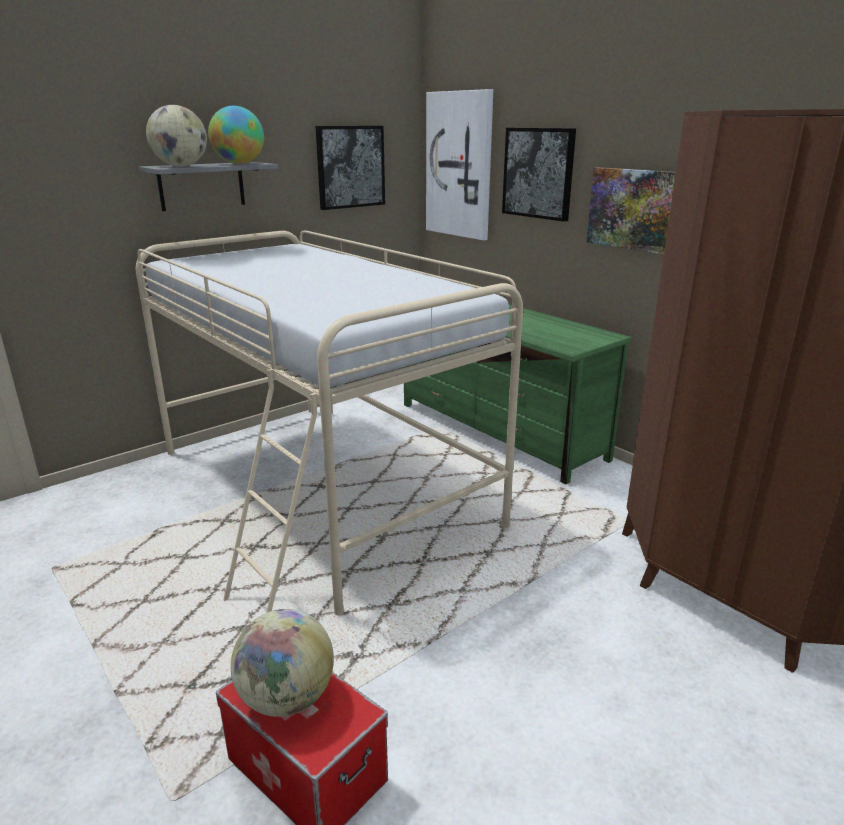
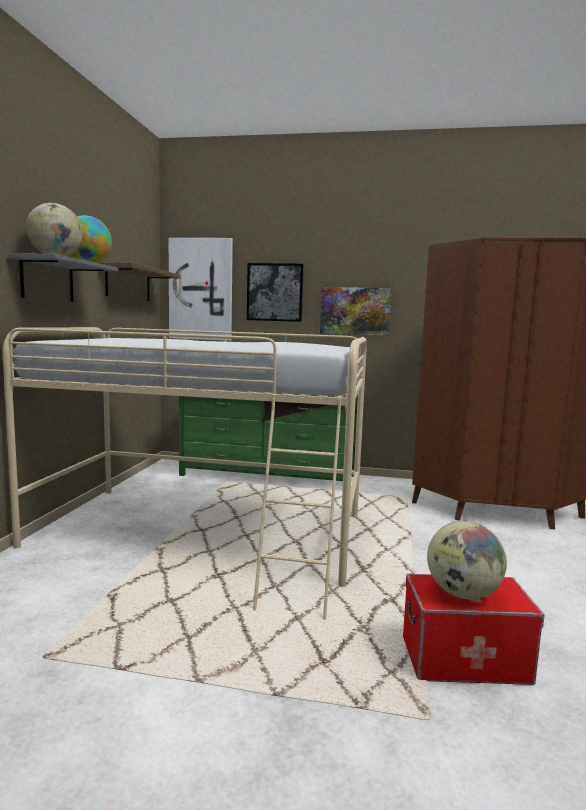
camera: 40 degrees left, 15 degrees down
picture [315,126,385,210] -> shelf [99,262,180,301]

